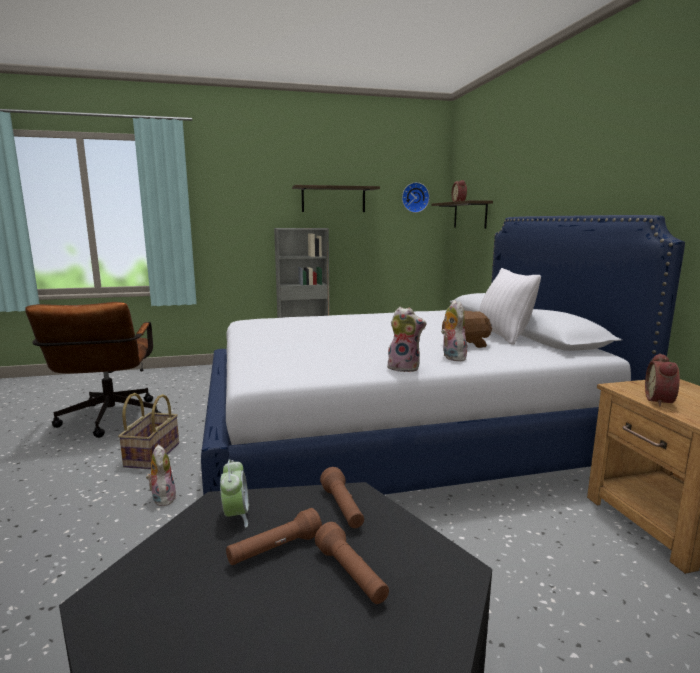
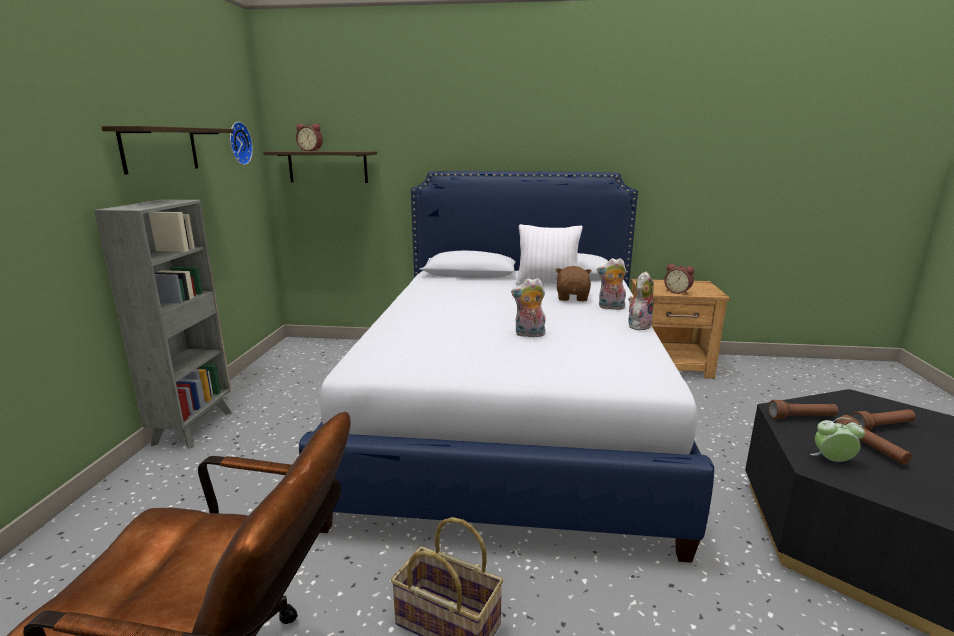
camera: 70 degrees left, 5 degrees up
plush toy [146,444,177,506] -> plush toy moved to [511,278,546,337]

